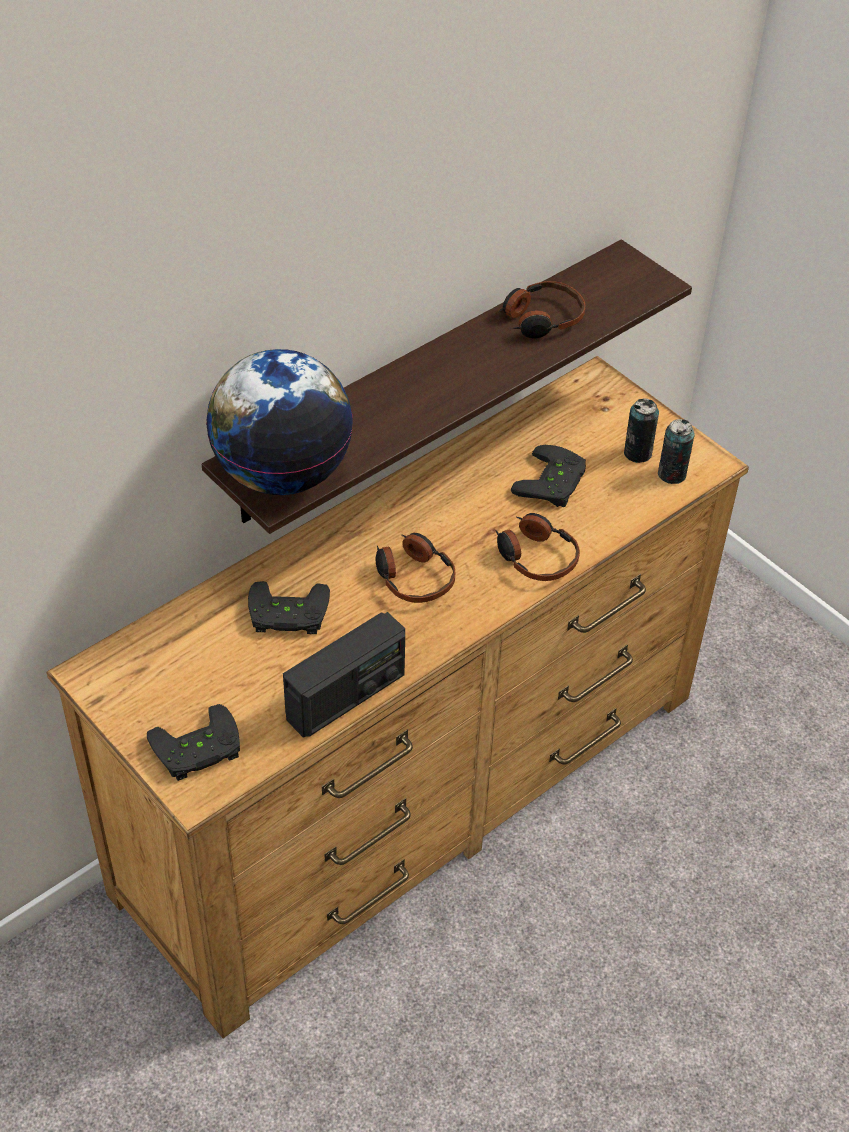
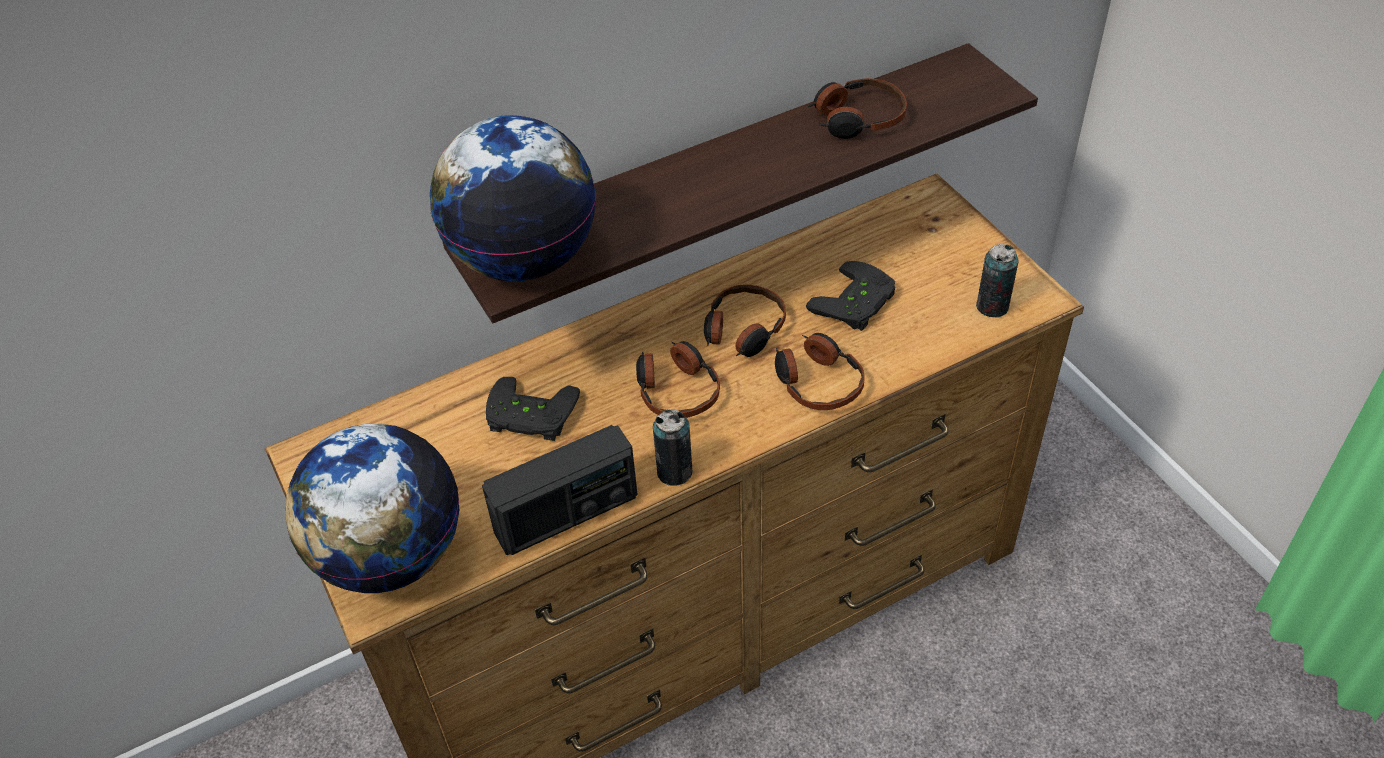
camera: 15 degrees right, 0 degrees up
black game controller [147,704,240,781] -> globe [285,424,459,593]
can [624,399,659,463] -> can moved to [653,409,692,486]
none -> headphones [704,284,786,357]

